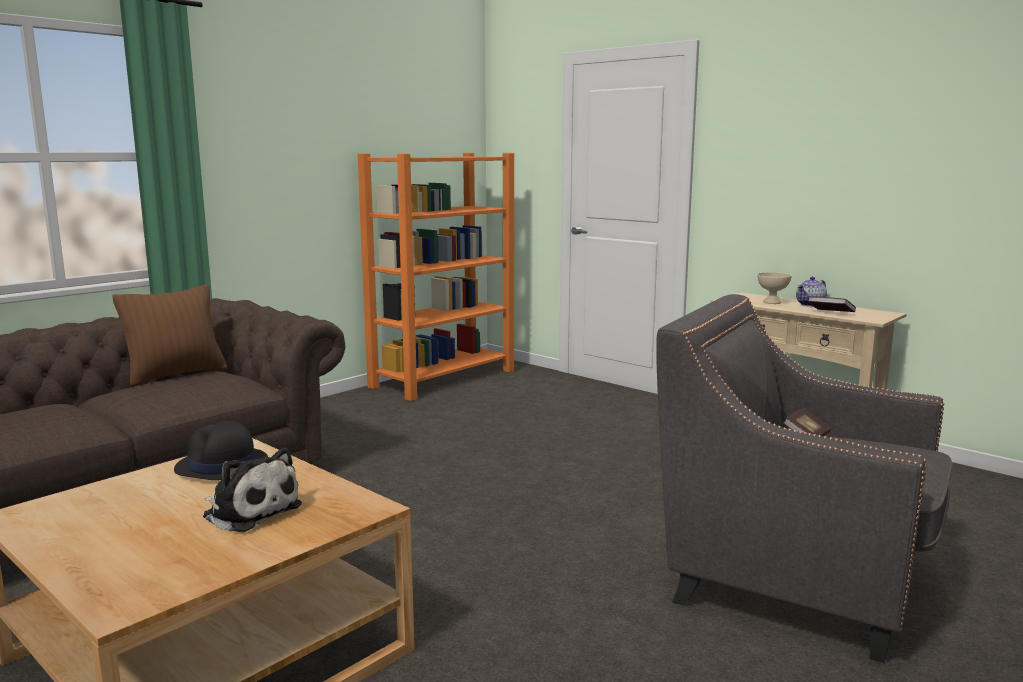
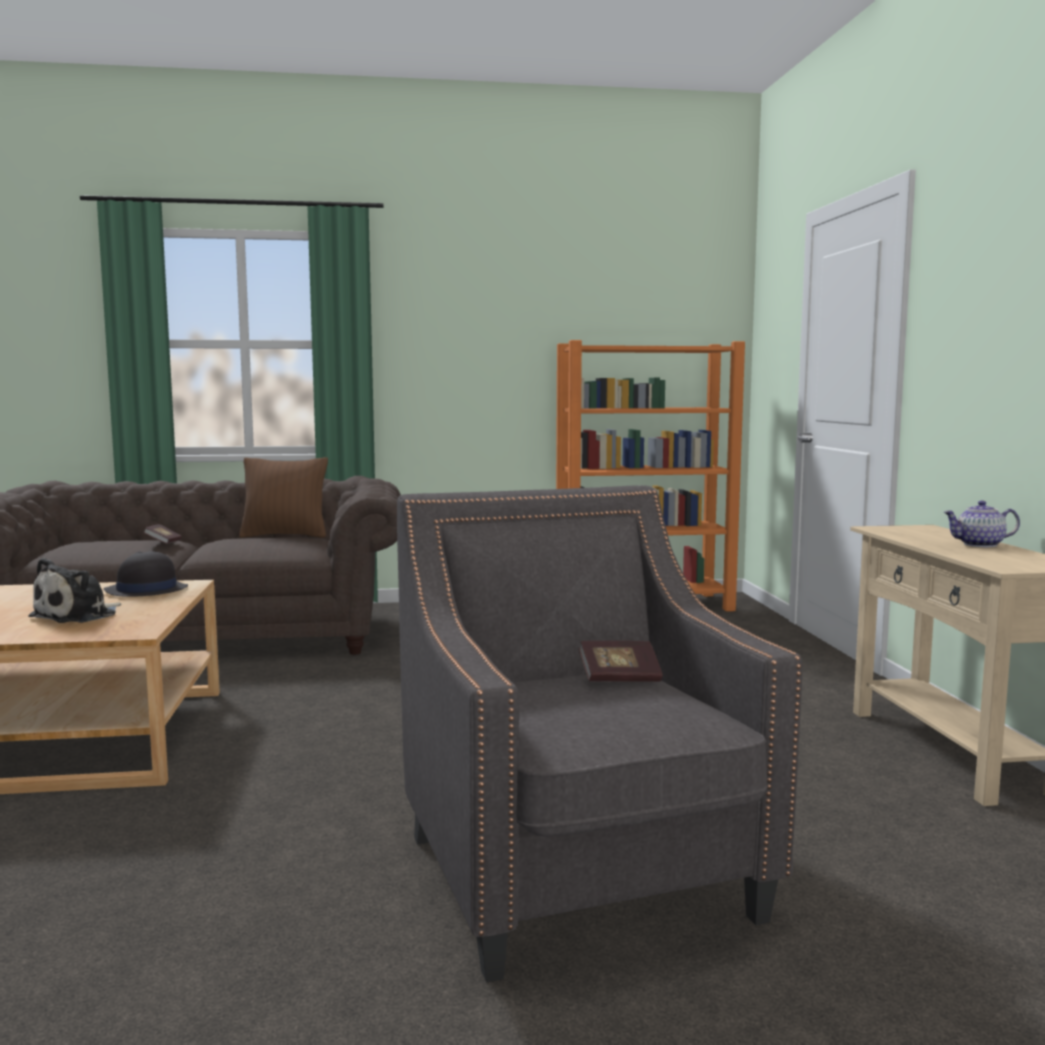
camera: 40 degrees right, 5 degrees down
plush toy [203,448,302,532] -> plush toy turned 45 degrees clockwise [28,558,122,623]
beige bowl [757,272,791,304] -> none
book [808,296,856,312] -> book moved to [143,524,182,544]

